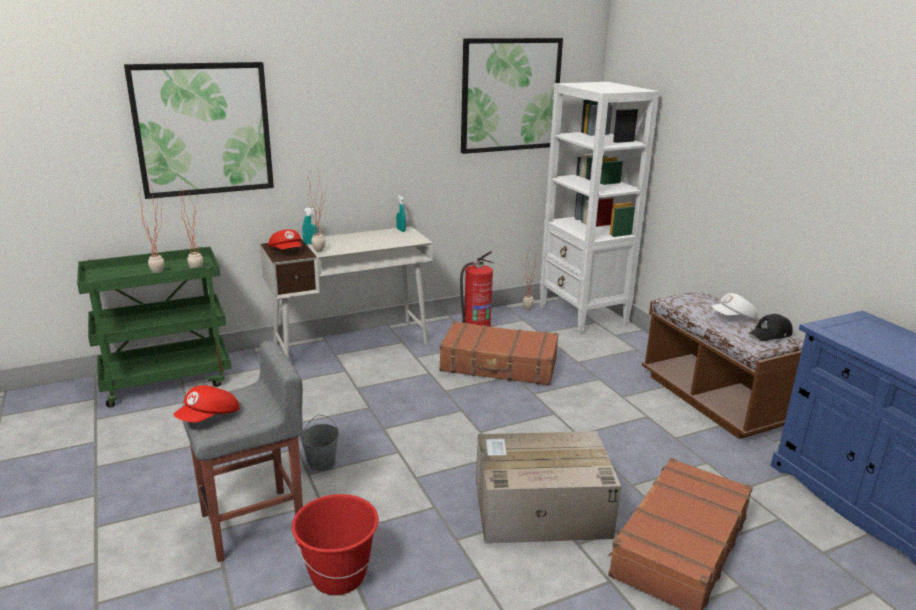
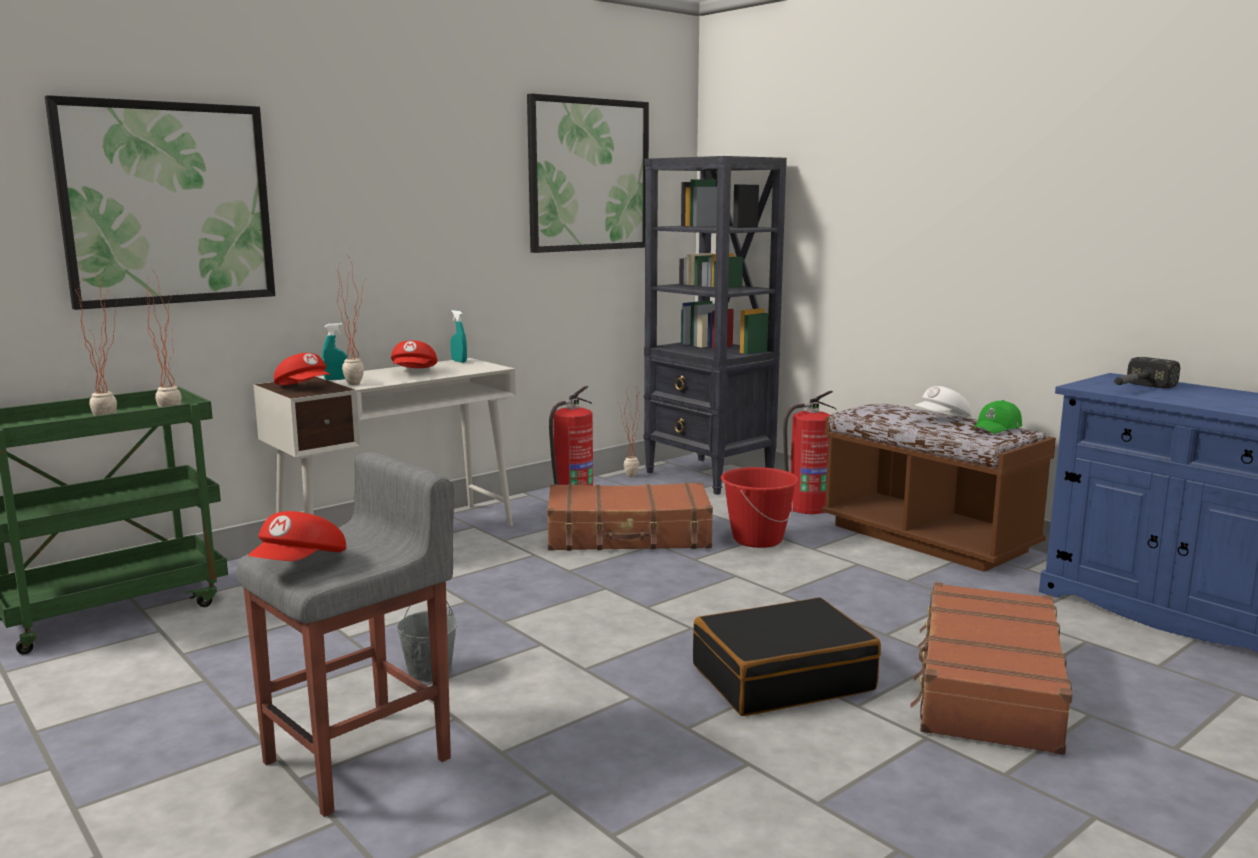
camera: 15 degrees left, 10 degrees down
red bucket [292,494,379,595] -> red bucket moved to [721,467,799,548]
cardboard box [476,431,621,543] -> black suitcase [693,597,881,716]
white bookcase [540,82,660,335] -> black bookcase [644,156,787,495]
black cap [749,314,793,341] -> green cap [973,400,1022,434]
none -> red cap [391,340,437,368]
none -> fire extinguisher [783,391,836,514]
none -> hammer [1113,357,1180,388]

